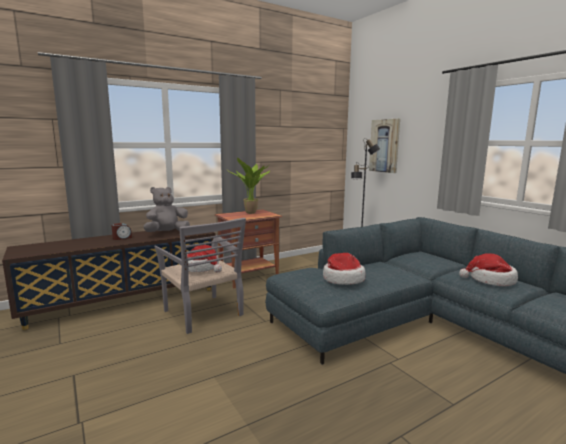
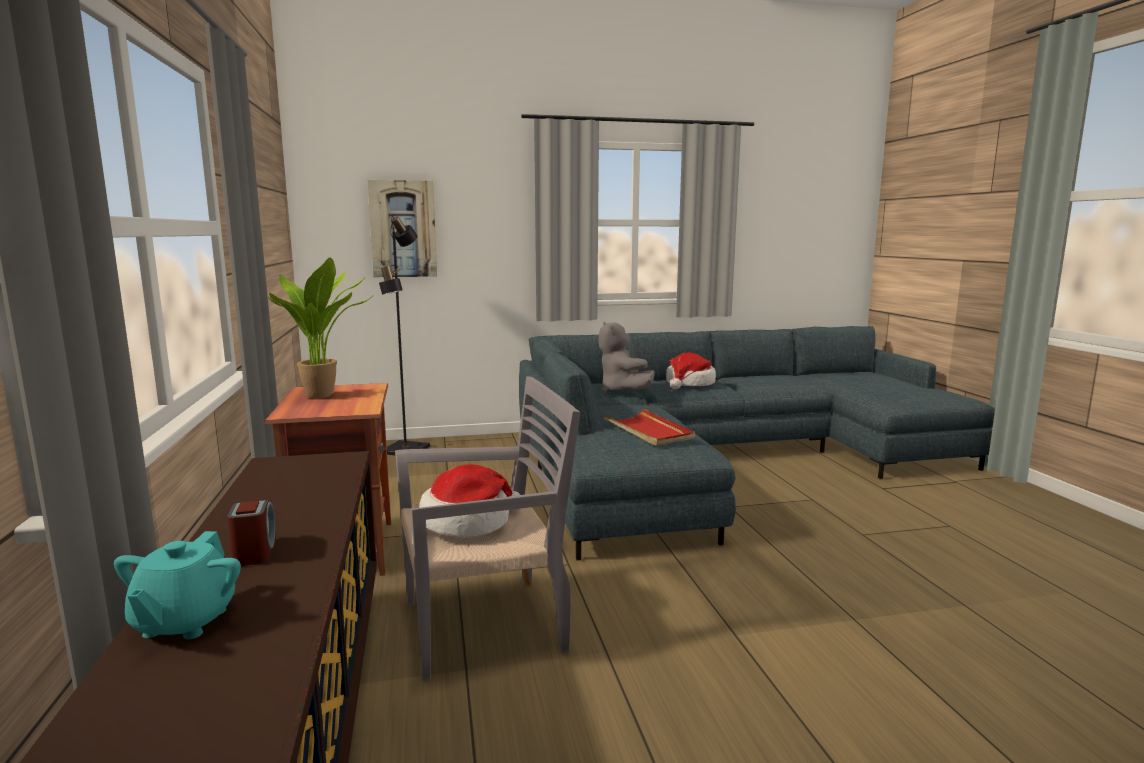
camera: 70 degrees left, 0 degrees up
grey plush toy [143,187,190,232] -> grey plush toy moved to [599,322,655,393]
hat [323,253,366,285] -> red tray [602,409,695,446]
none -> turquoise teapot [114,531,241,639]

